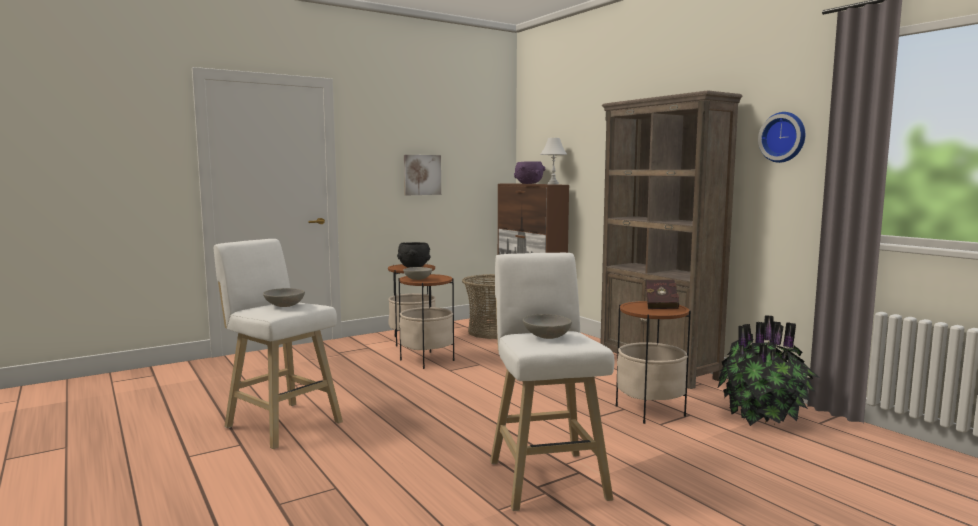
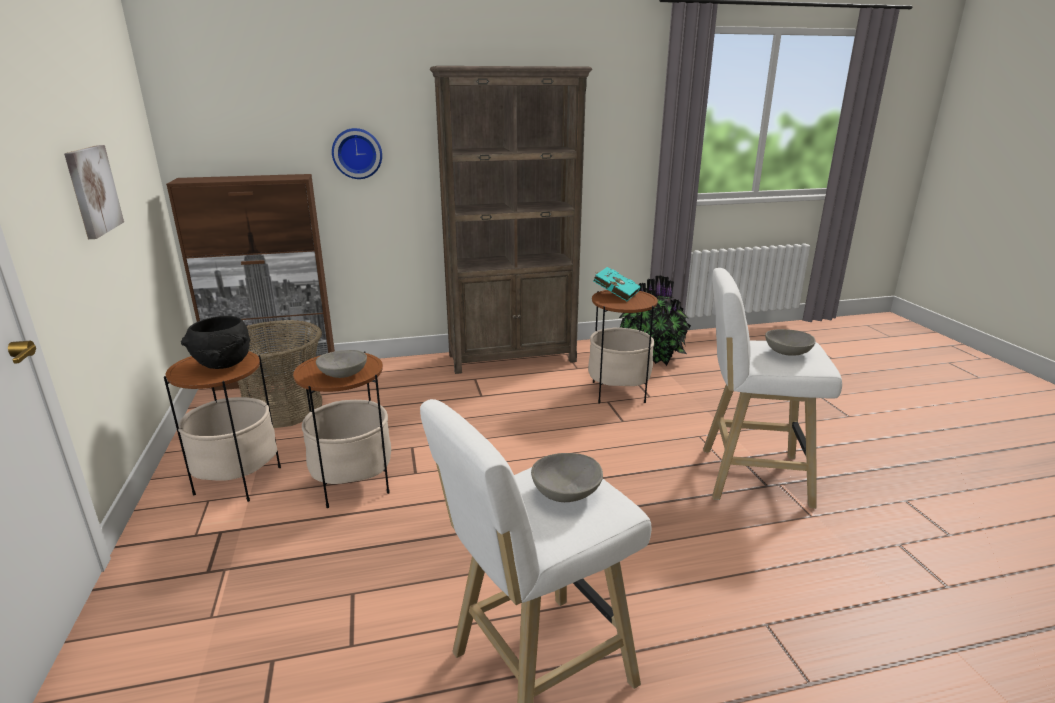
camera: 70 degrees left, 15 degrees up
purple bowl [514,161,545,184] -> none
white table lamp [540,138,568,185] -> none
red book [645,280,679,309] -> turquoise book [593,267,641,301]
wall clock [758,112,805,163] -> wall clock moved to [332,128,382,179]

